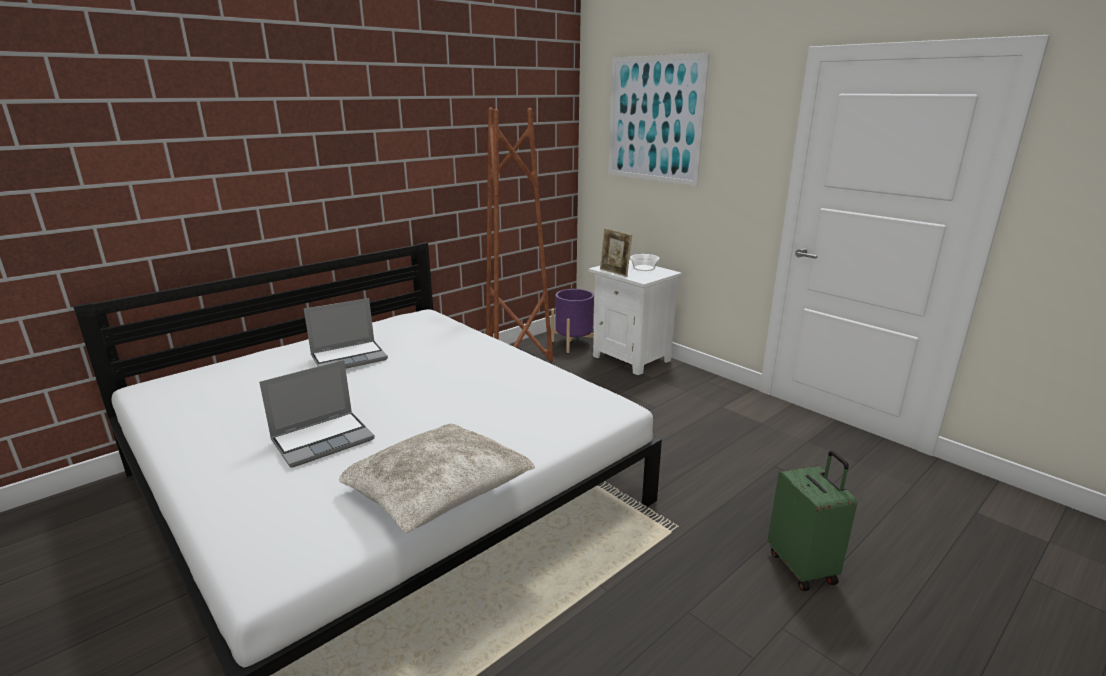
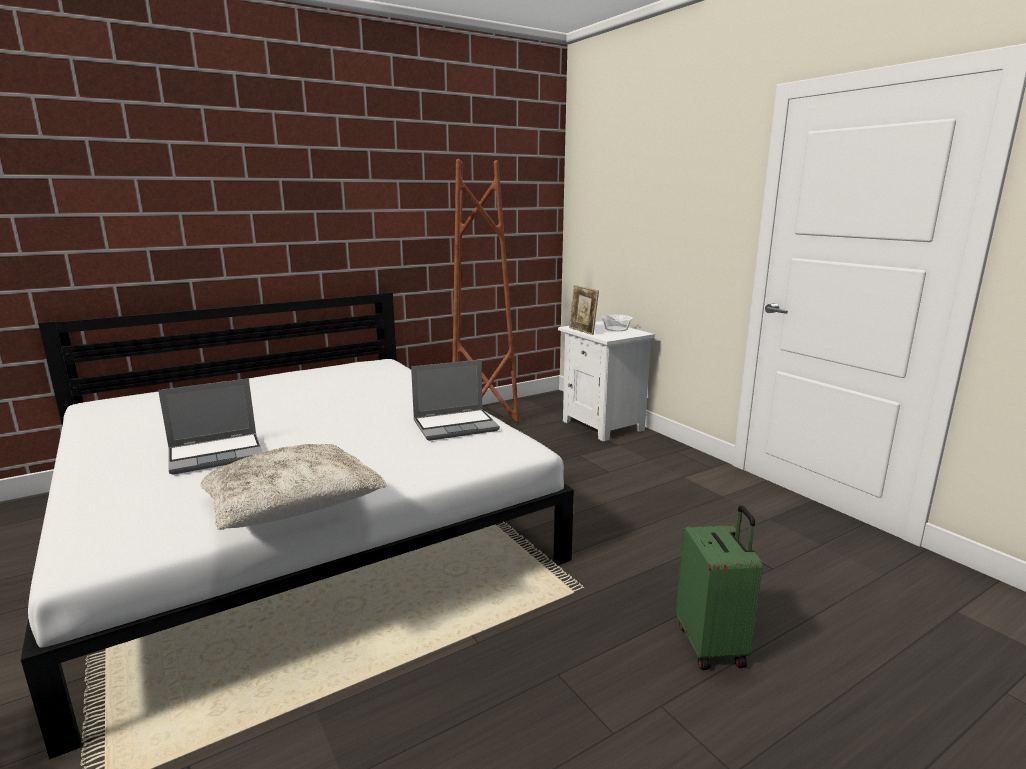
camera: 10 degrees right, 5 degrees down
laptop [304,298,388,369] -> laptop moved to [411,360,500,441]
purple planter [551,289,594,353] -> none
picture [608,53,710,186] -> none

